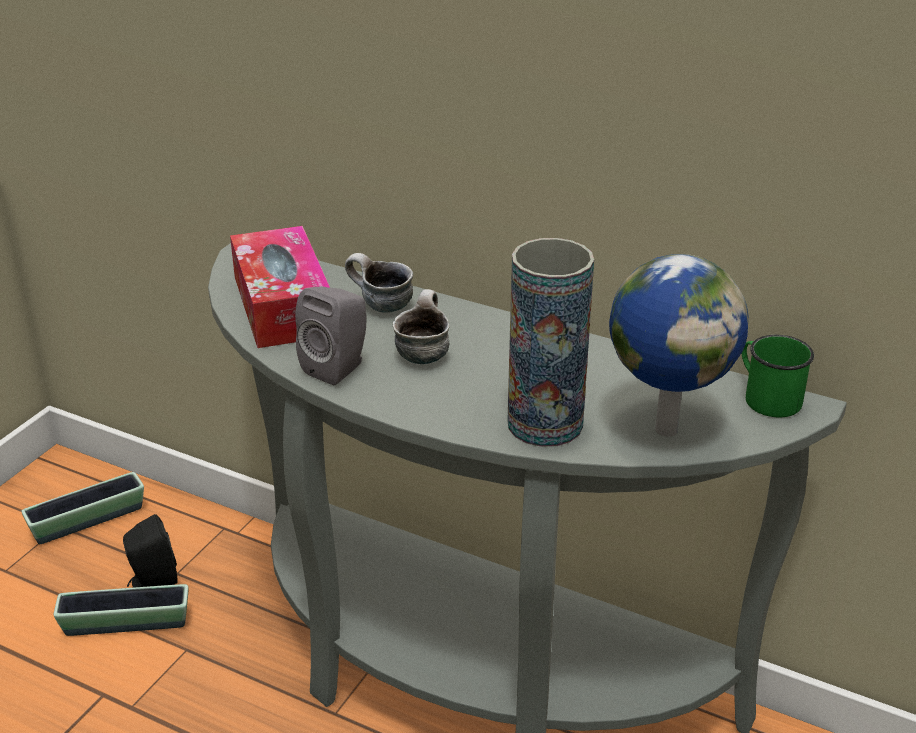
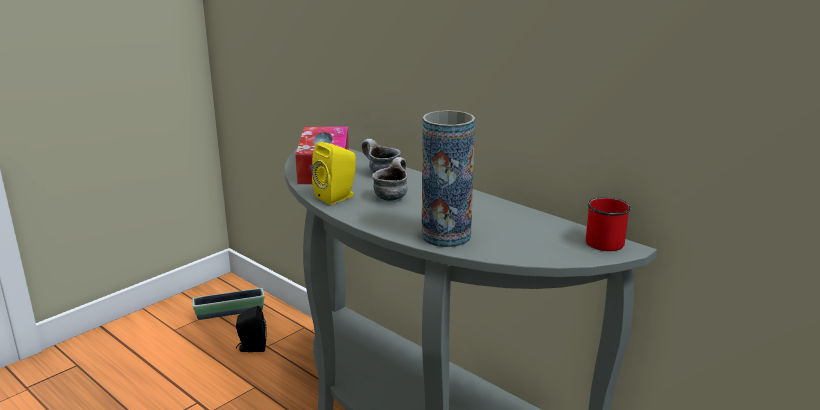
camera: 15 degrees right, 10 degrees down
planter [54,584,188,636] -> none
grey speaker [295,286,367,385] -> yellow speaker [312,142,356,205]
globe [609,254,748,437] -> none
green mug [742,335,814,417] -> red mug [586,197,631,251]

